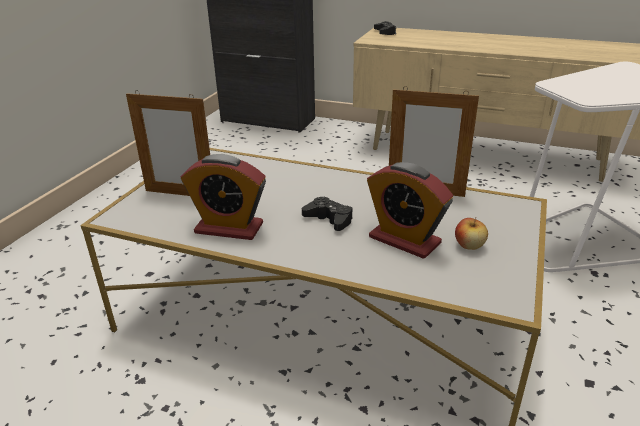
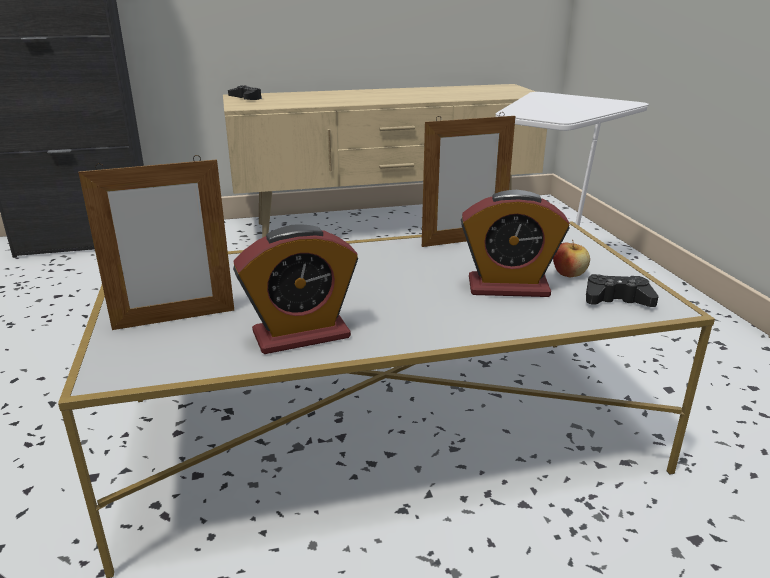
camera: 35 degrees left, 5 degrees down
black game controller [302,196,353,231] -> black game controller moved to [586,274,659,307]

